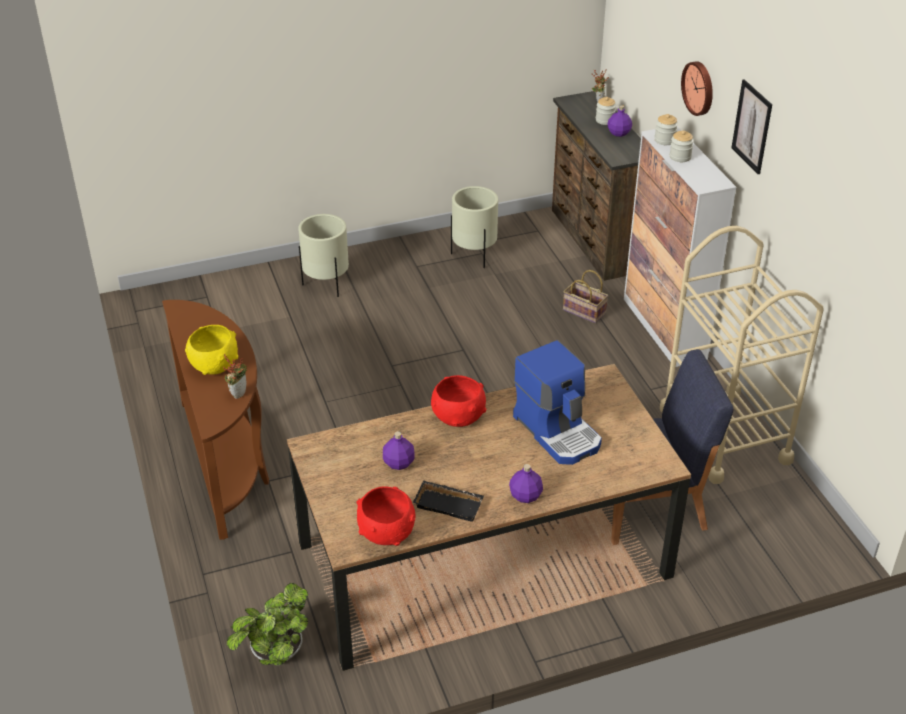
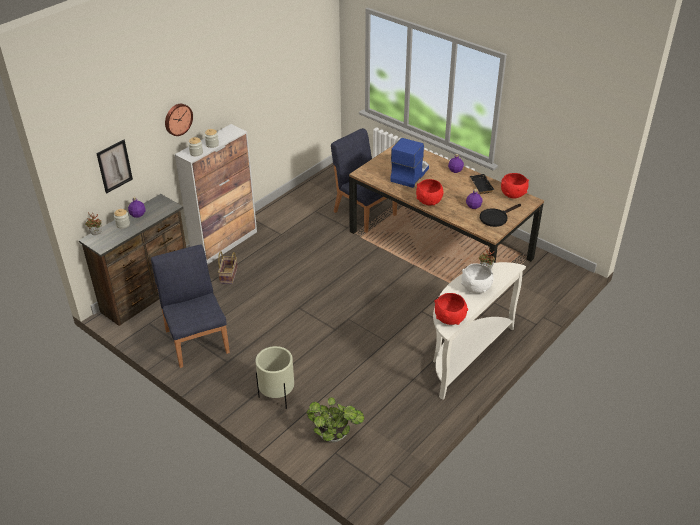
camera: 120 degrees left, 0 degrees up
brown console table [162,300,269,540] -> white console table [433,262,526,400]
yellow bowl [185,325,238,375] -> white bowl [461,264,494,293]
potted plant [227,583,308,666] -> potted plant moved to [307,397,364,443]
beige planter [451,186,498,268] -> blue chair [151,244,230,368]
beige cart [660,226,824,484] -> none
picture [732,79,772,174] -> picture moved to [96,140,133,194]
none -> red bowl [434,293,468,325]
none -> black frying pan [480,204,521,227]

